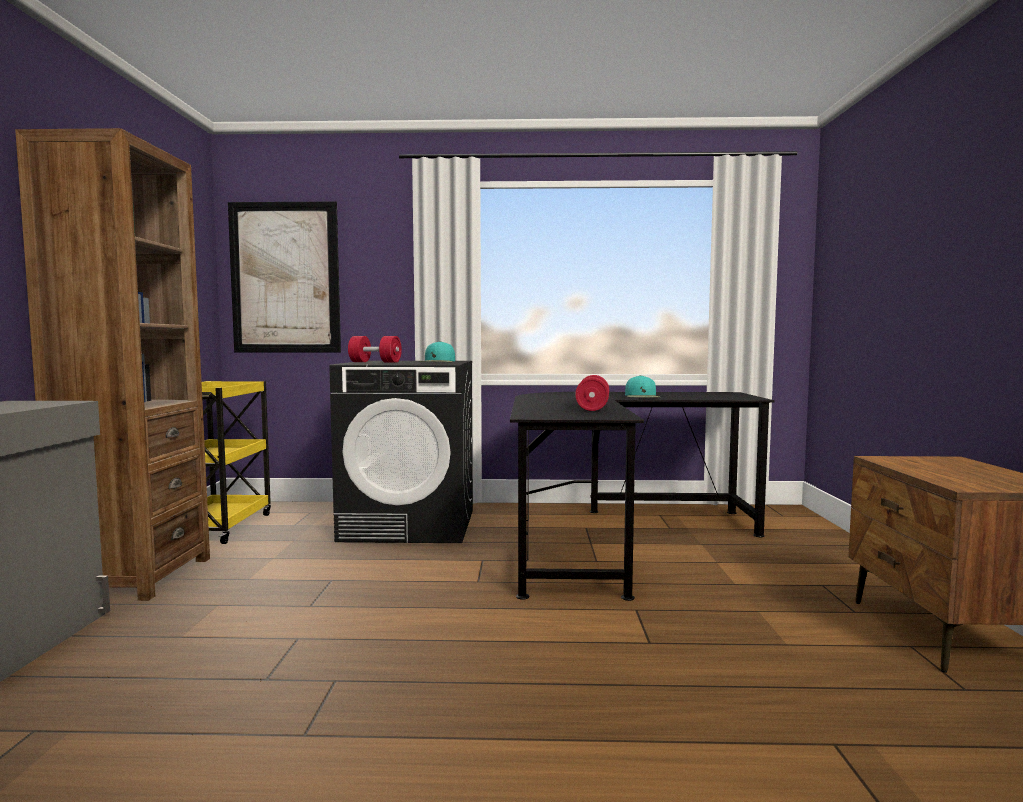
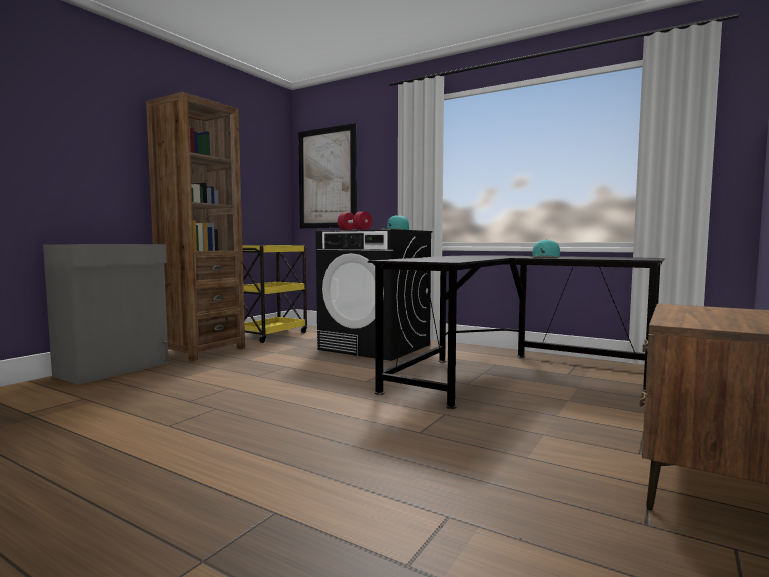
camera: 30 degrees right, 0 degrees up
red dumbbell [575,375,609,411] -> none

